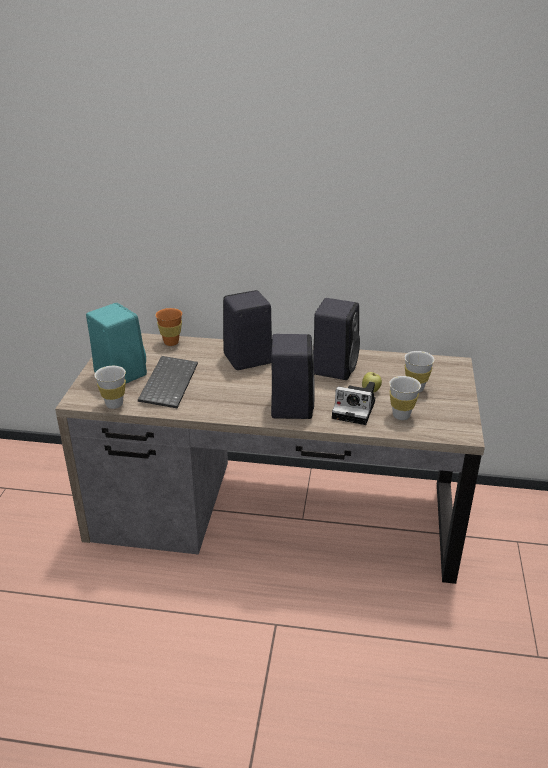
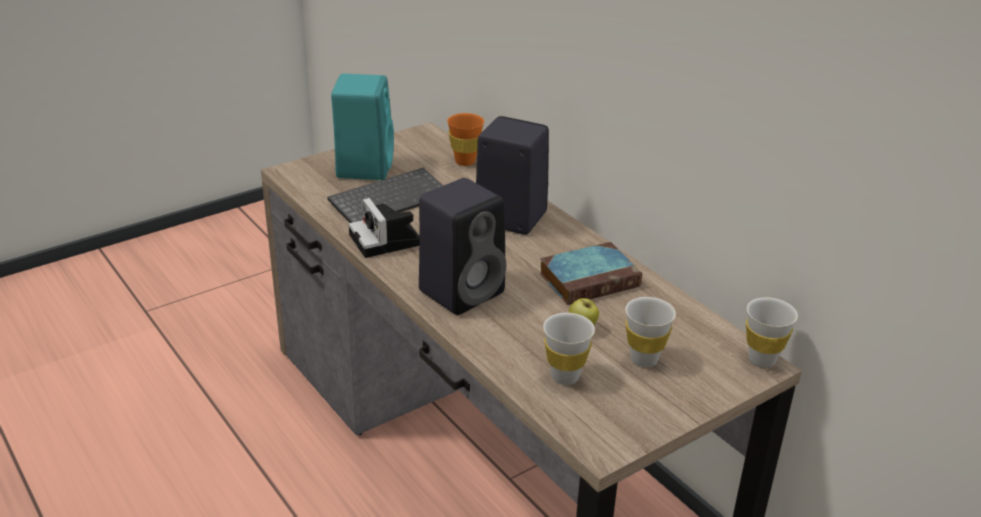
camera: 45 degrees right, 0 degrees up
white cup [95,366,126,409] -> white cup moved to [746,297,798,368]
black speaker [313,298,360,380] -> book [539,242,642,305]
camera [332,382,375,425] -> camera moved to [349,198,419,258]

